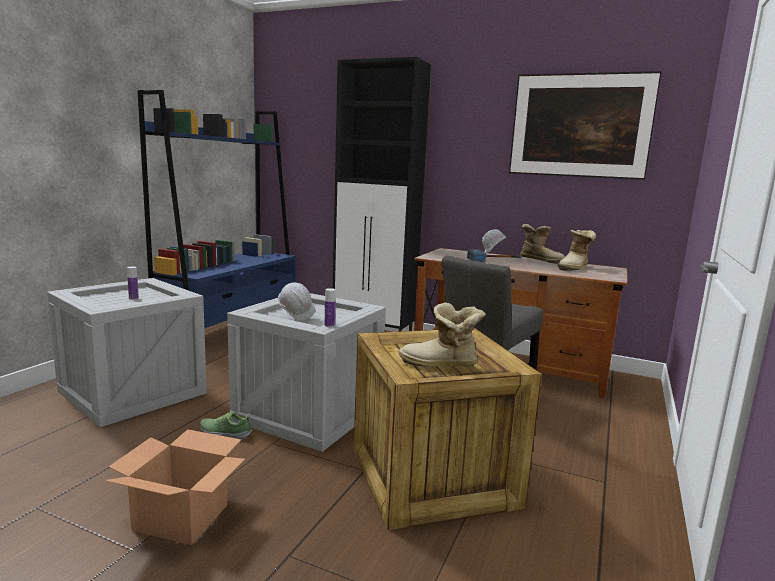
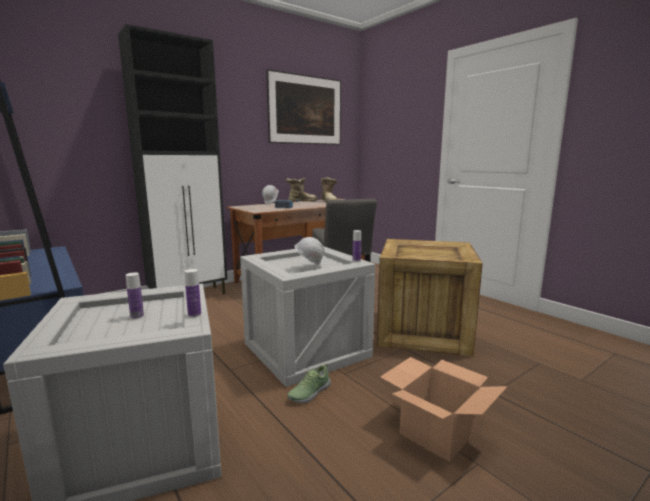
camera: 60 degrees left, 0 degrees up
boot [399,303,486,367] -> none
none -> bottle [184,269,201,317]

